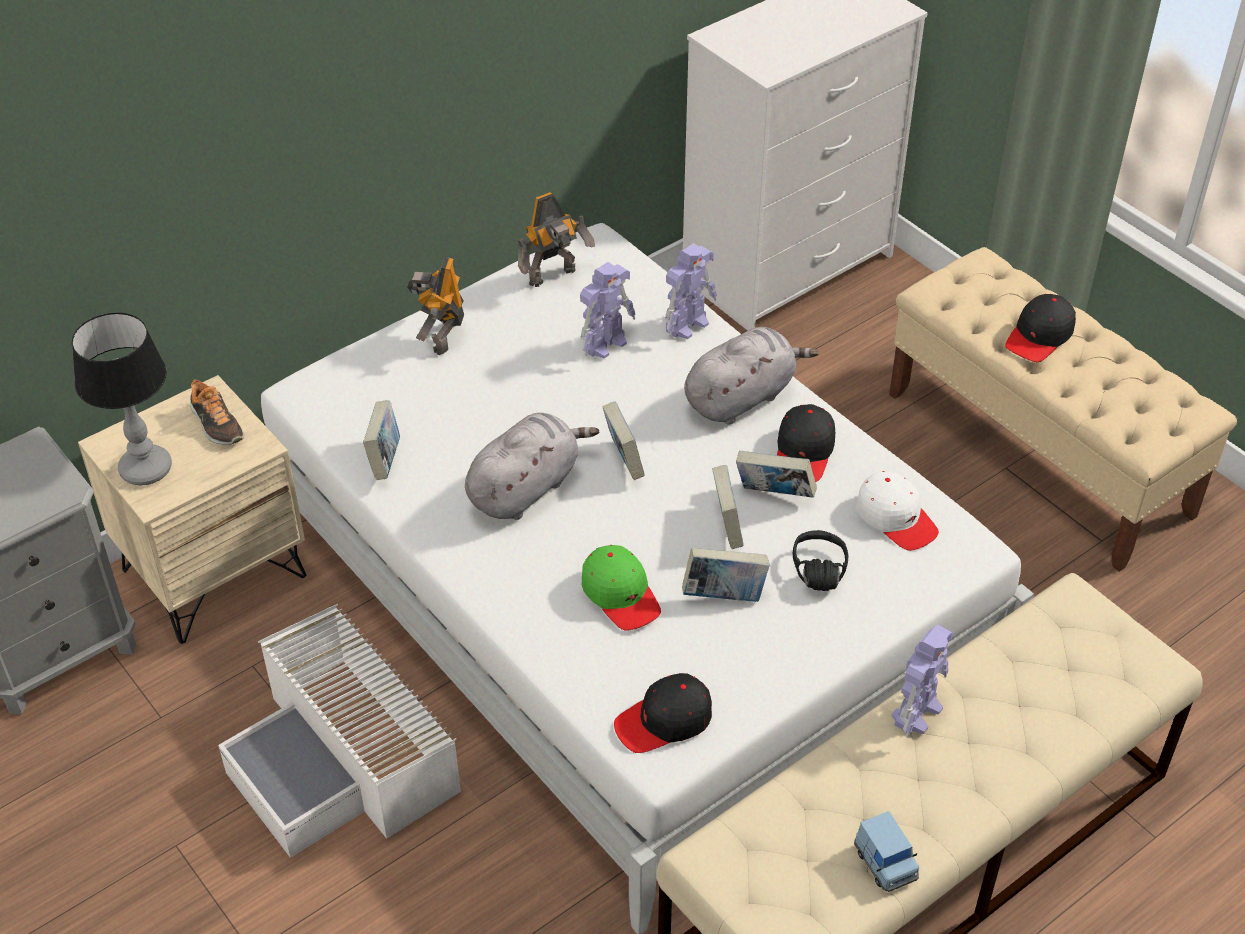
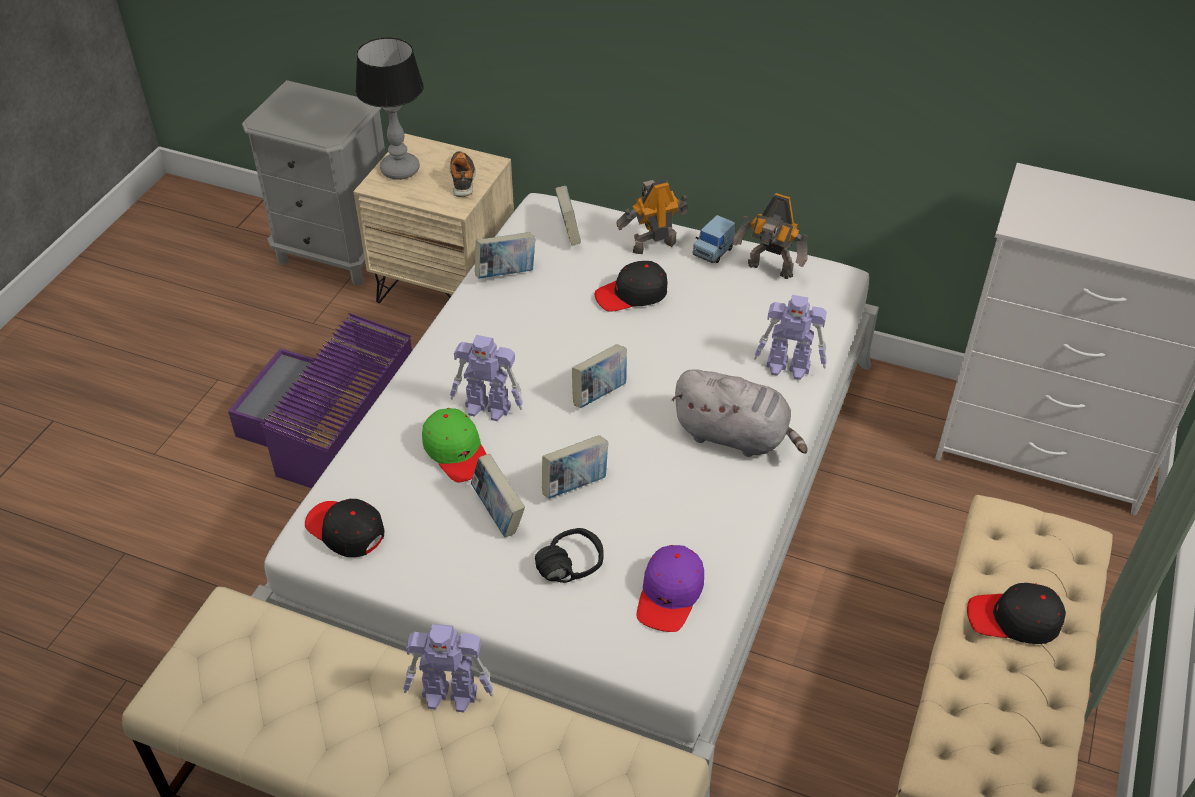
camera: 60 degrees right, 0 degrees up
shoe [190,379,245,445] -> shoe turned 150 degrees clockwise [450,151,476,197]
white storage box [218,604,461,858] -> purple storage box [228,313,412,488]
grey plush toy [465,412,599,520] -> none
toy robot [580,262,636,358] -> toy robot moved to [450,335,523,421]
green cap [582,545,661,631] -> green cap turned 60 degrees counterclockwise [422,408,487,482]
book [736,451,817,498] -> book moved to [555,186,581,246]
black cap [777,404,835,482] -> black cap moved to [595,261,668,312]
blue toy car [854,811,919,892] -> blue toy car moved to [692,215,736,263]
white cap [856,471,939,551] -> purple cap [637,545,704,632]

